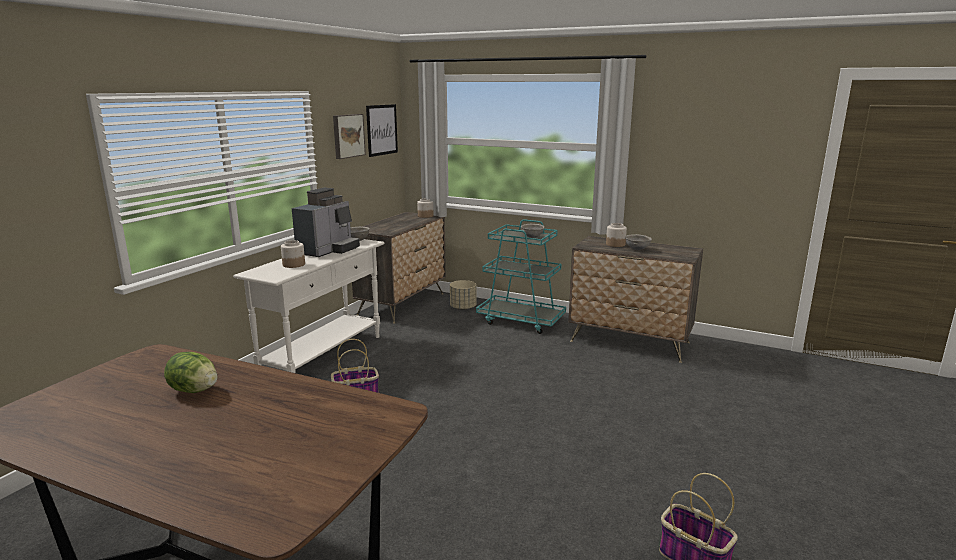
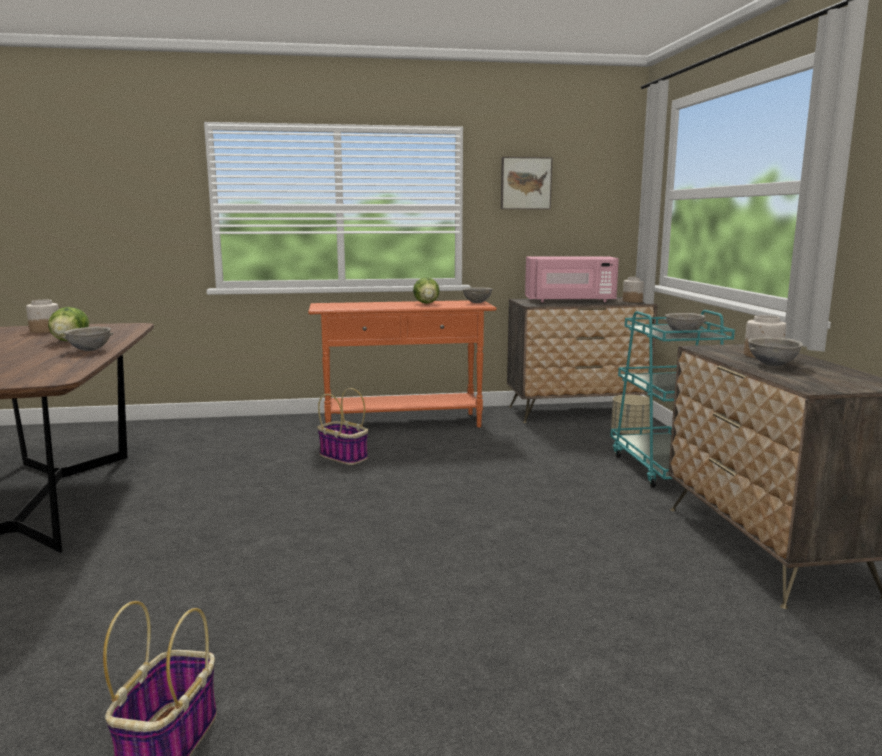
camera: 55 degrees right, 5 degrees down
white console table [233,239,384,373] -> orange console table [308,300,497,427]
jar [281,240,305,268] -> jar moved to [26,300,59,333]
coffee machine [292,188,360,257] -> lettuce [413,277,440,304]
picture [366,104,398,157] -> none
none -> grey bowl [63,326,114,351]
none -> pink microwave [525,256,619,302]

